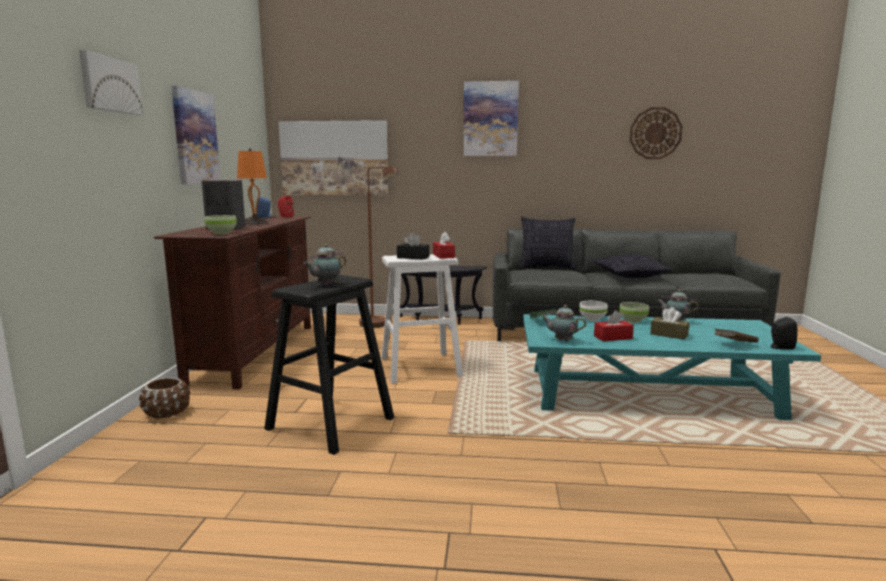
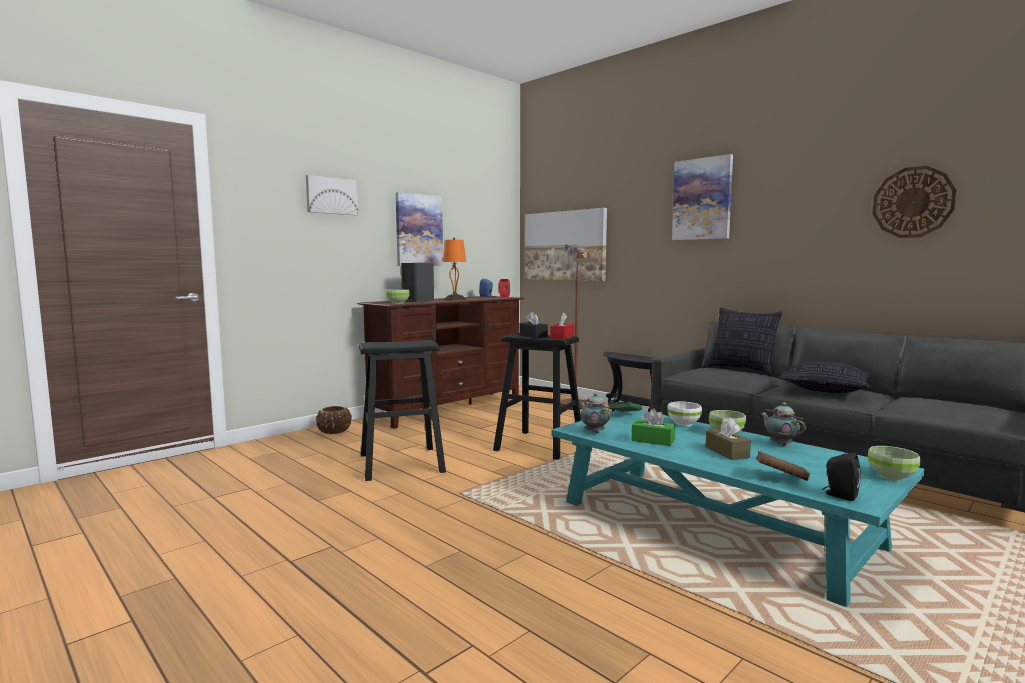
camera: 40 degrees right, 5 degrees down
teapot [303,244,346,285] -> none
white stool [381,254,463,384] -> black stool [493,333,581,460]
red tissue box [594,310,634,341] -> green tissue box [631,409,675,446]
none -> green bowl [868,446,921,481]

